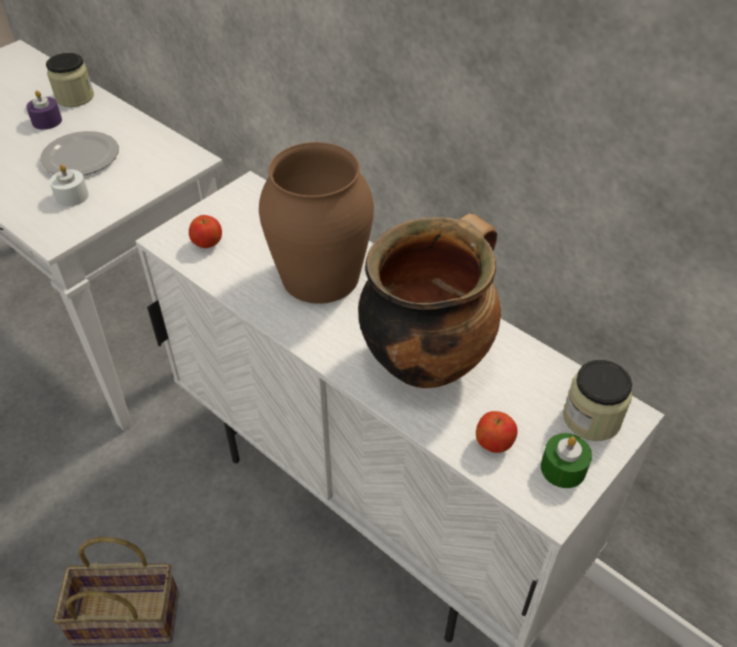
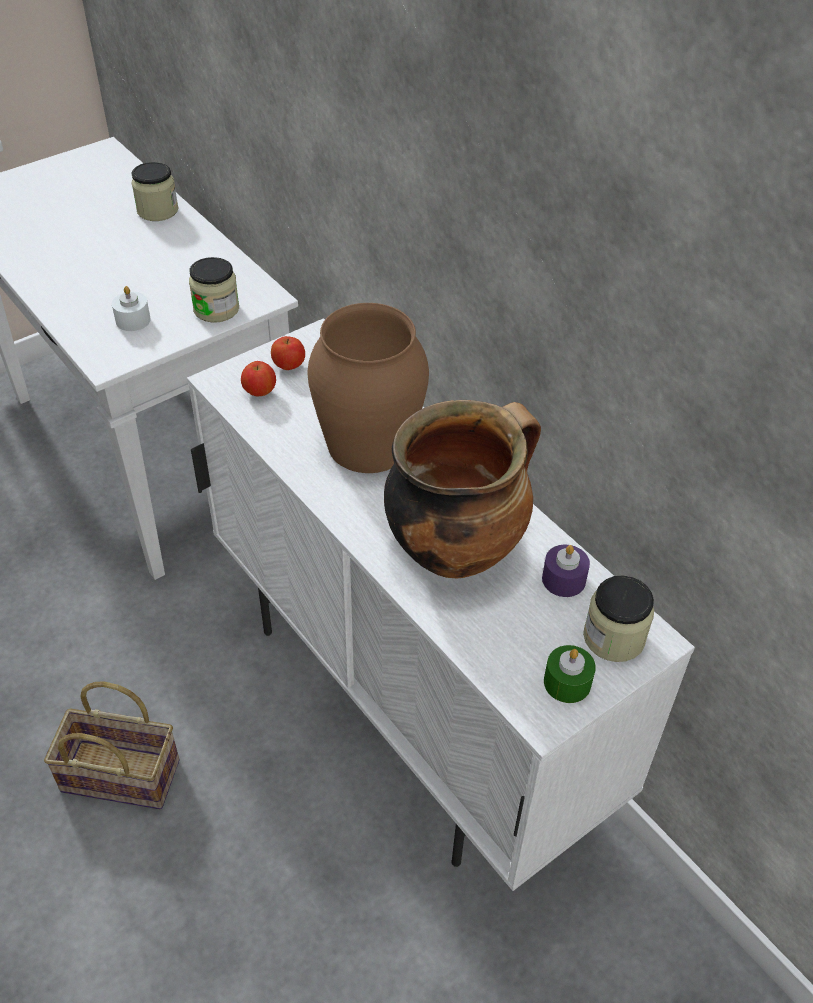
camera: 10 degrees right, 0 degrees up
purple candle [26,90,62,130] -> purple candle moved to [542,545,590,597]
plate [40,131,119,176] -> none
apple [476,411,518,453] -> apple moved to [271,336,305,370]
none -> jar [189,257,239,323]

